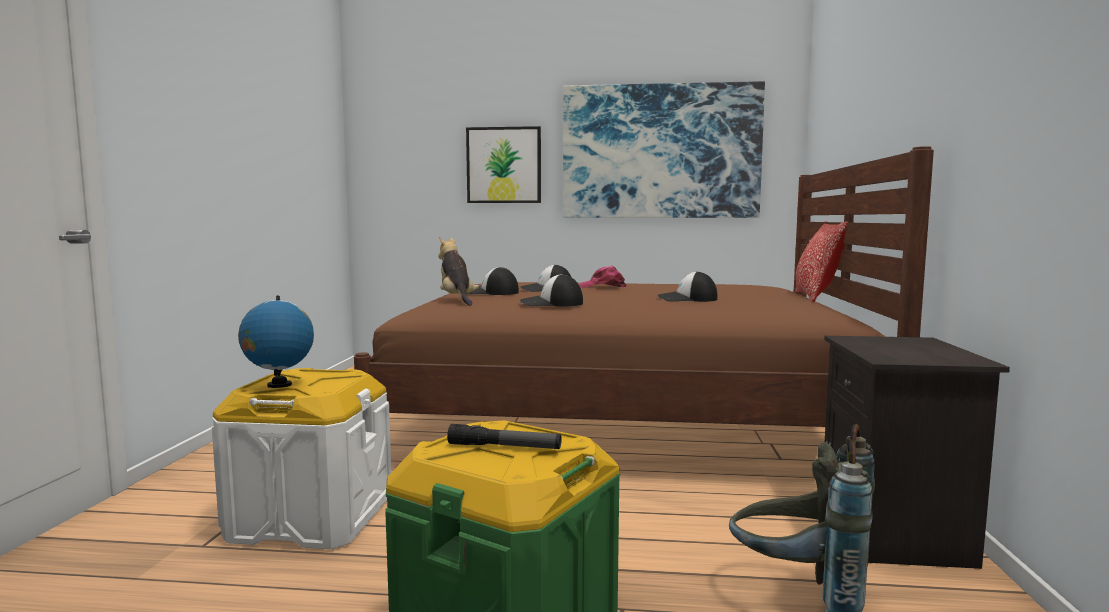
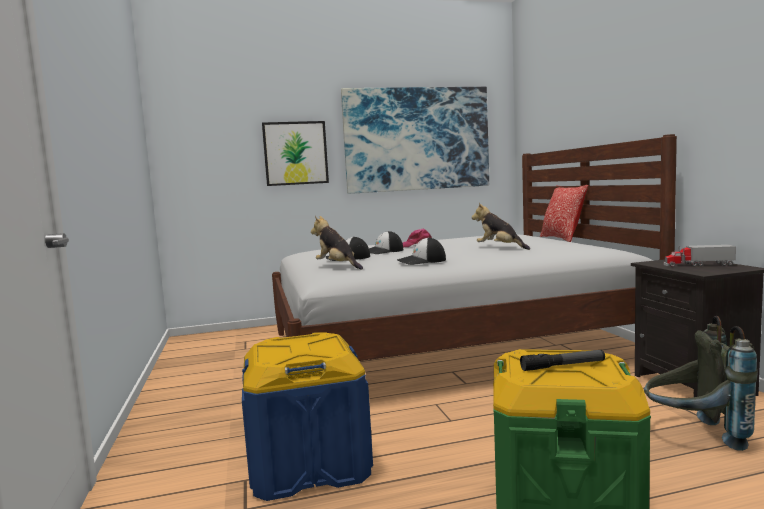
camera: 20 degrees left, 0 degrees up
white storage box [212,368,391,549] -> blue storage box [242,332,373,501]
globe [238,296,314,388] -> none
brown bed [354,146,934,427] -> white bed [272,134,677,361]
cap [658,271,718,302] -> plush toy [472,203,530,250]
none -> toy truck [664,245,736,267]

